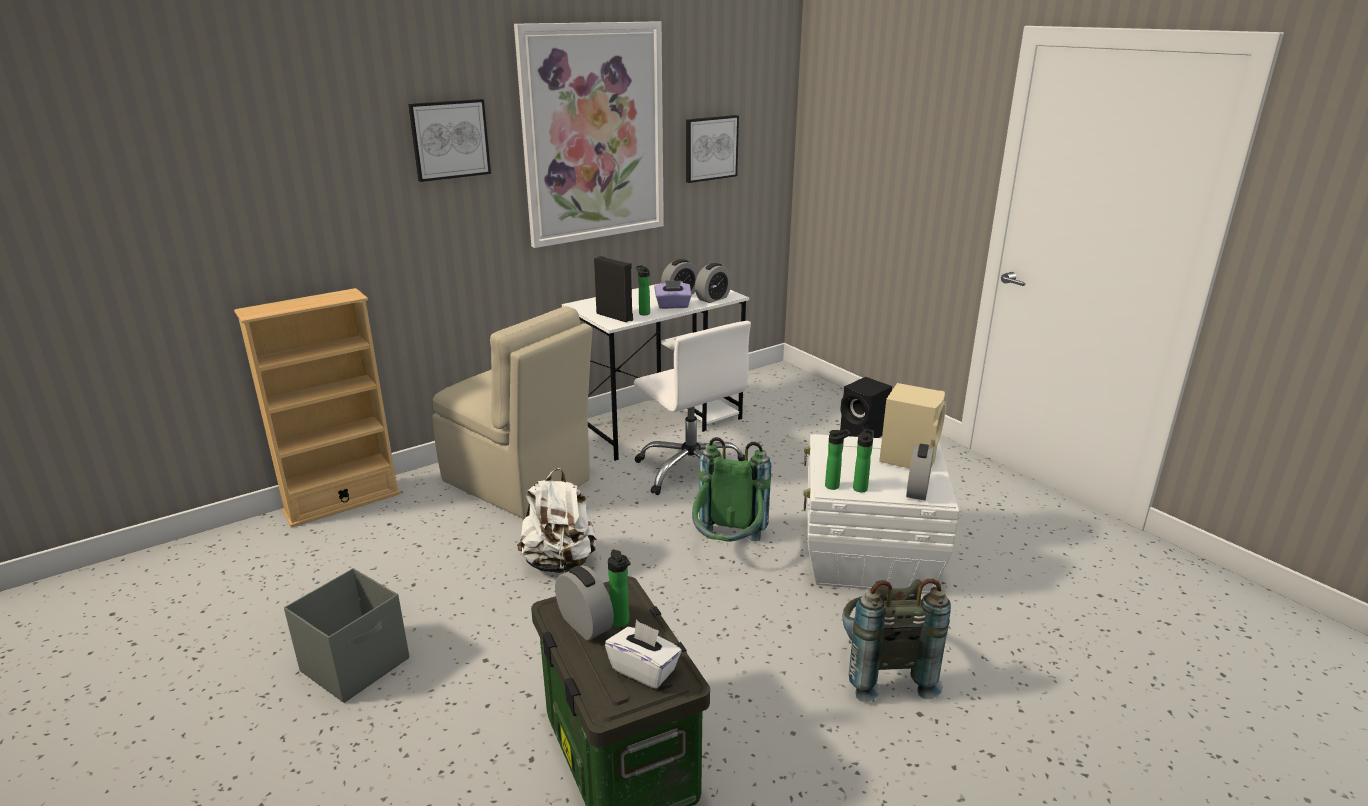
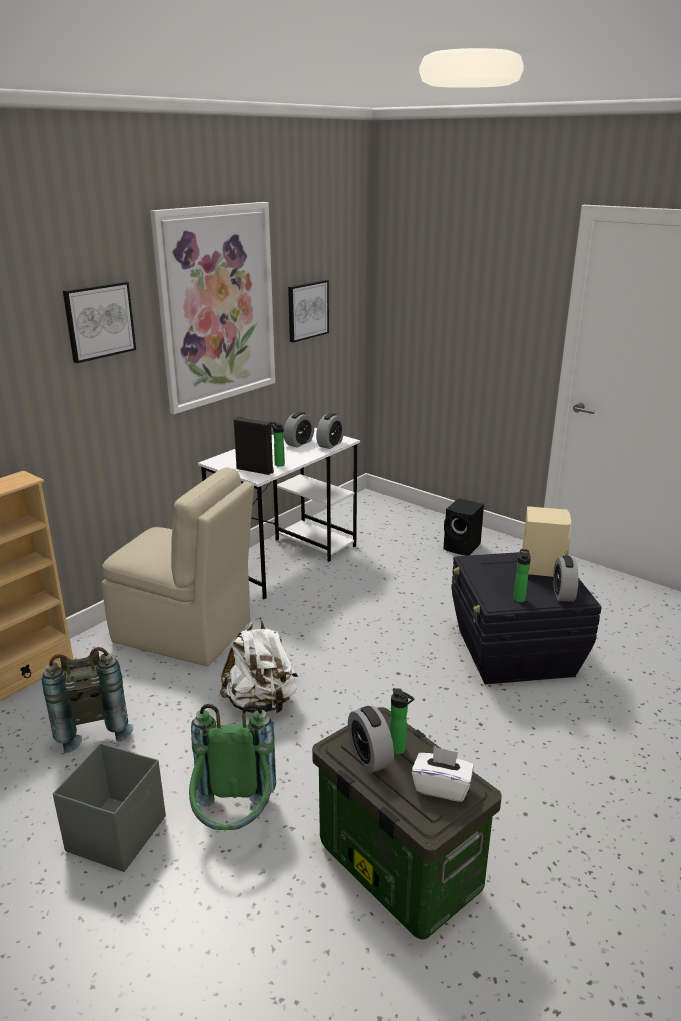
camera: 15 degrees left, 0 degrees up
alarm clock [555,565,614,641] -> alarm clock turned 150 degrees counterclockwise [348,706,394,773]
white office chair [634,321,751,495] -> none
purple tissue box [654,280,692,309] -> none
green backpack [692,437,771,542] -> green backpack moved to [189,704,276,830]
white storage box [803,434,959,594] -> black storage box [451,552,602,684]
bottle [825,429,851,490] -> none
grey backpack [843,579,951,702] -> grey backpack moved to [42,647,133,753]

